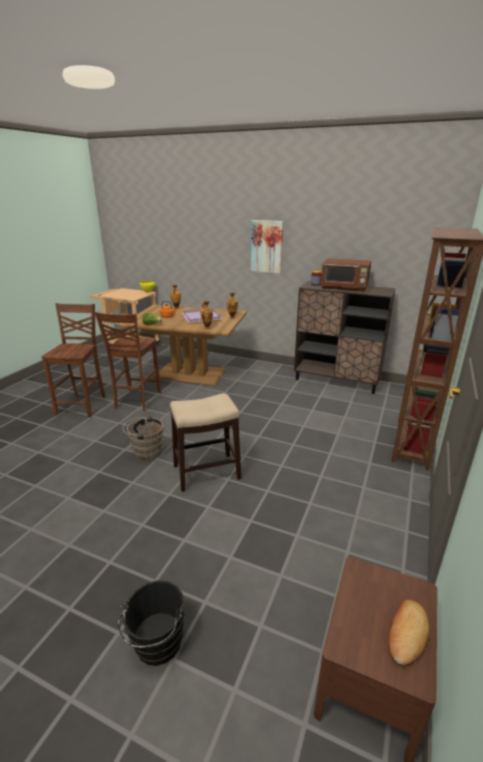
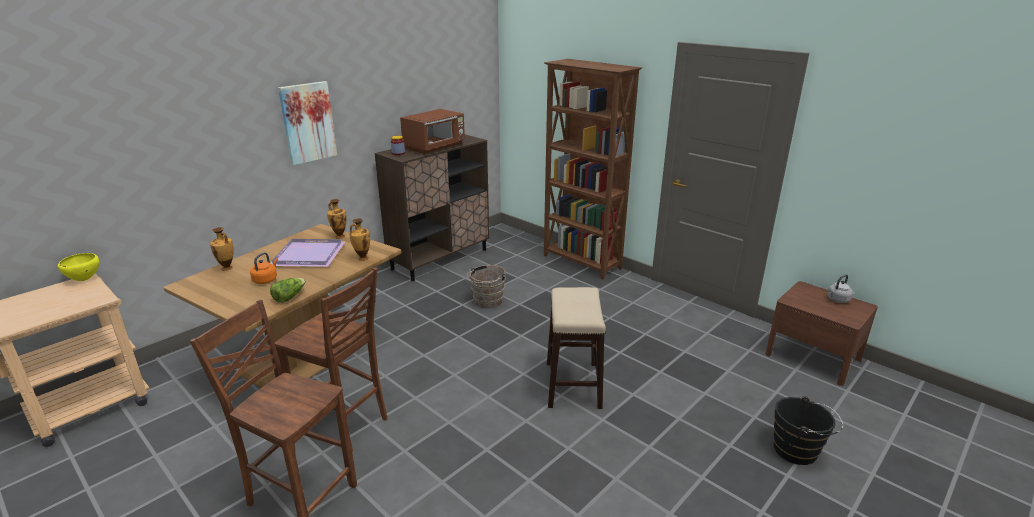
camera: 70 degrees left, 0 degrees up
brown bucket [123,416,164,461] -> brown bucket moved to [467,265,506,308]
bread [388,600,430,665] -> grey kettle [827,274,853,303]

